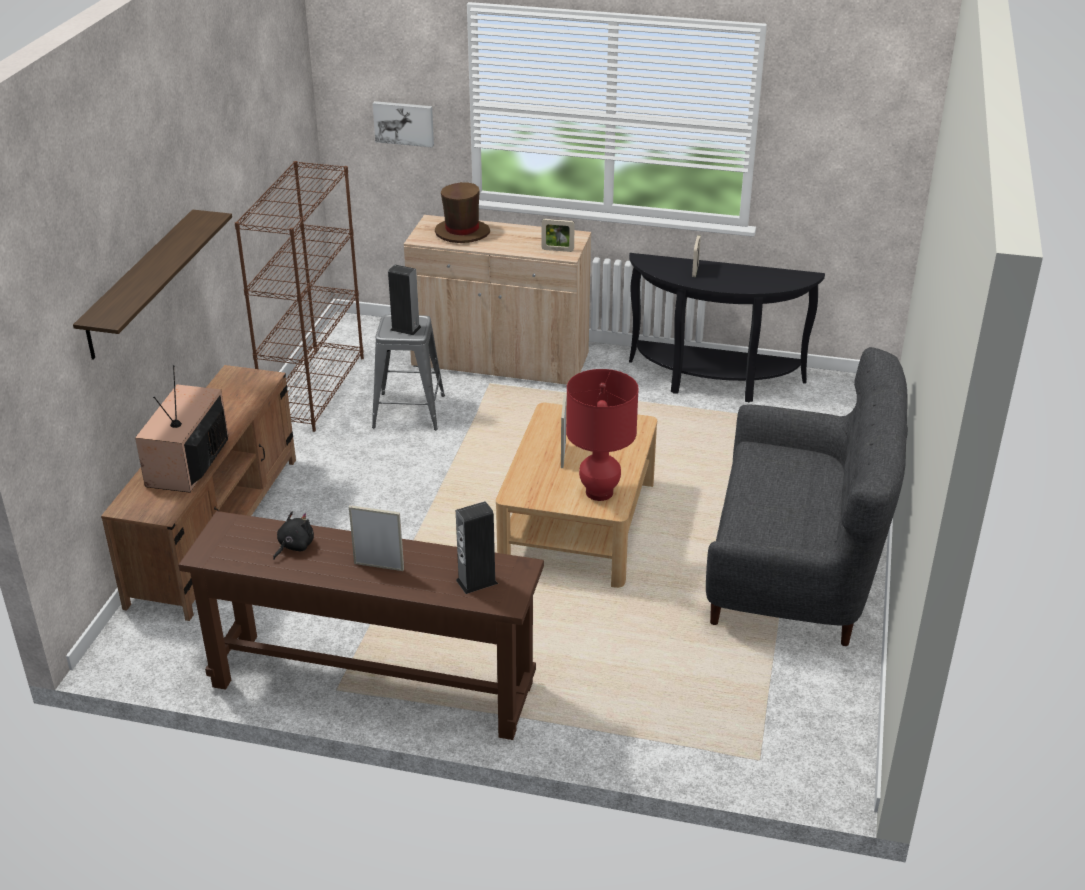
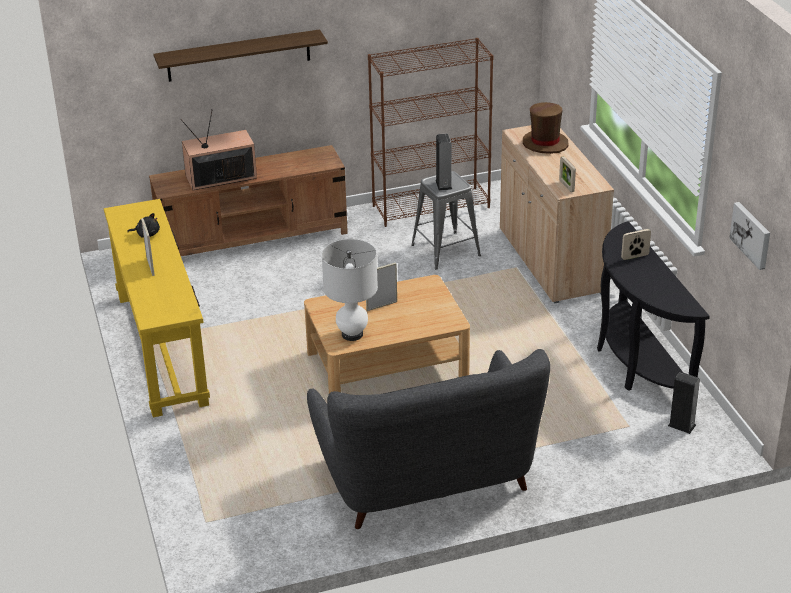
camera: 60 degrees right, 0 degrees up
brown console table [178,511,544,740] -> yellow console table [104,199,210,417]
picture [373,101,434,147] -> picture moved to [729,202,770,270]
speaker [456,501,498,594] -> speaker moved to [668,372,700,434]
red table lamp [566,369,639,501] -> white table lamp [322,239,378,341]

